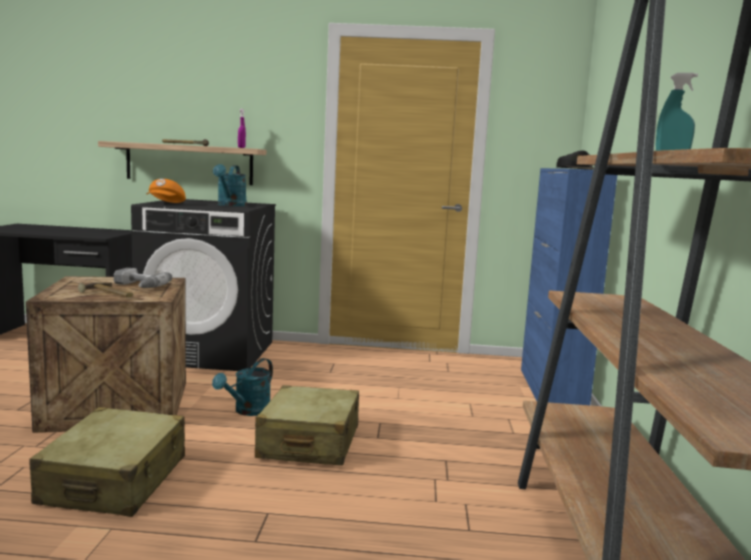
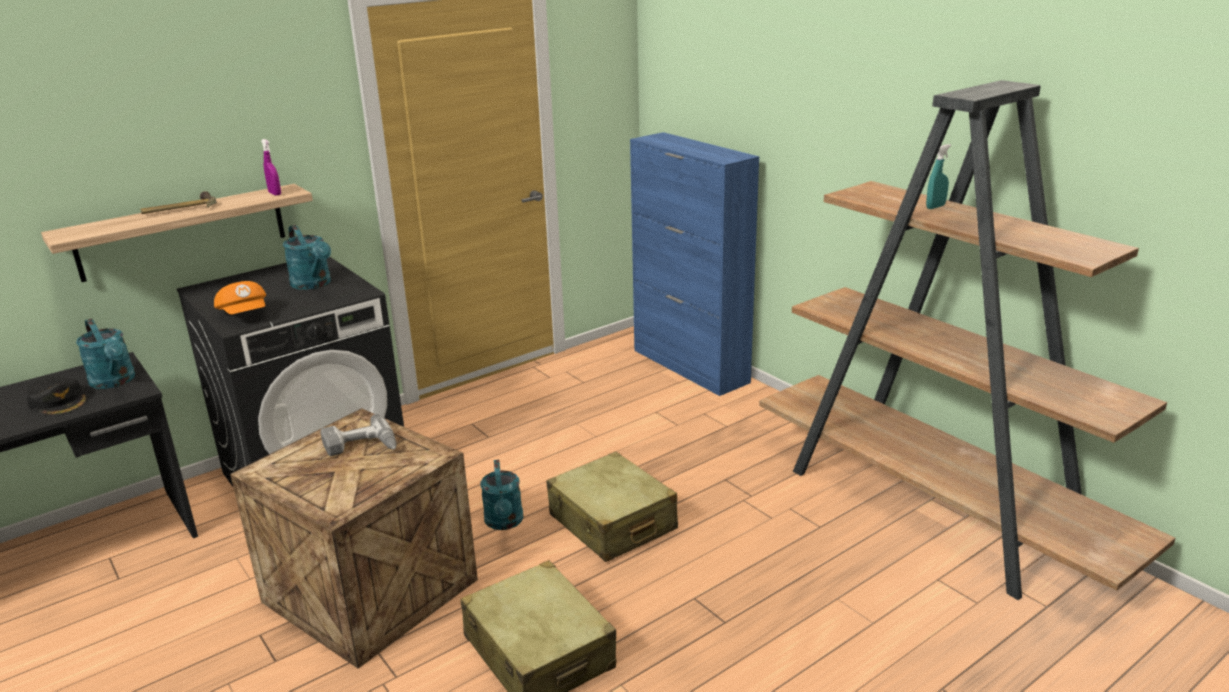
camera: 40 degrees left, 15 degrees up
hammer [78,282,133,298] -> none
black cap [556,151,594,170] -> black cap moved to [27,376,87,416]
none -> turquoise watering can [76,318,135,389]

